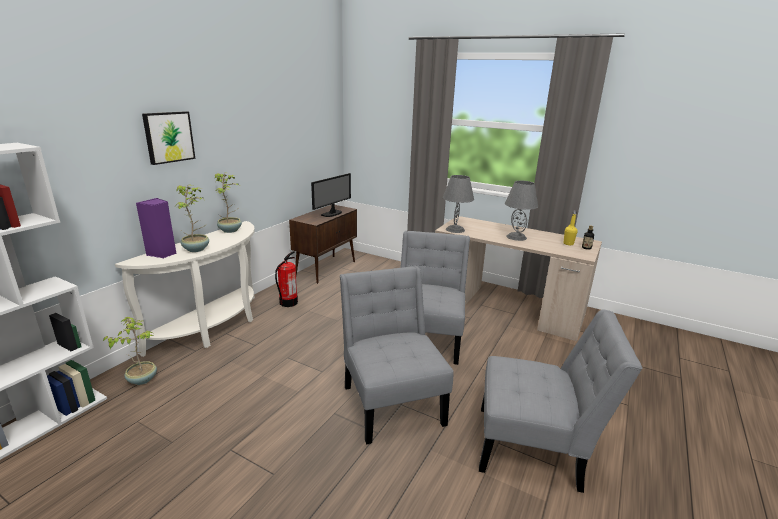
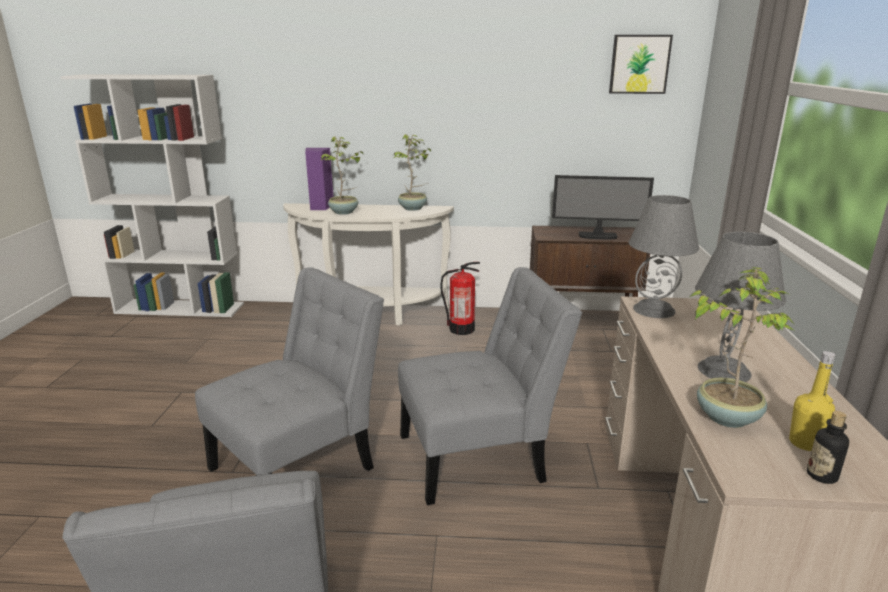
camera: 65 degrees right, 0 degrees up
potted plant [102,317,157,385] -> potted plant moved to [688,267,794,428]
picture [142,111,196,165] -> picture moved to [609,35,673,94]

